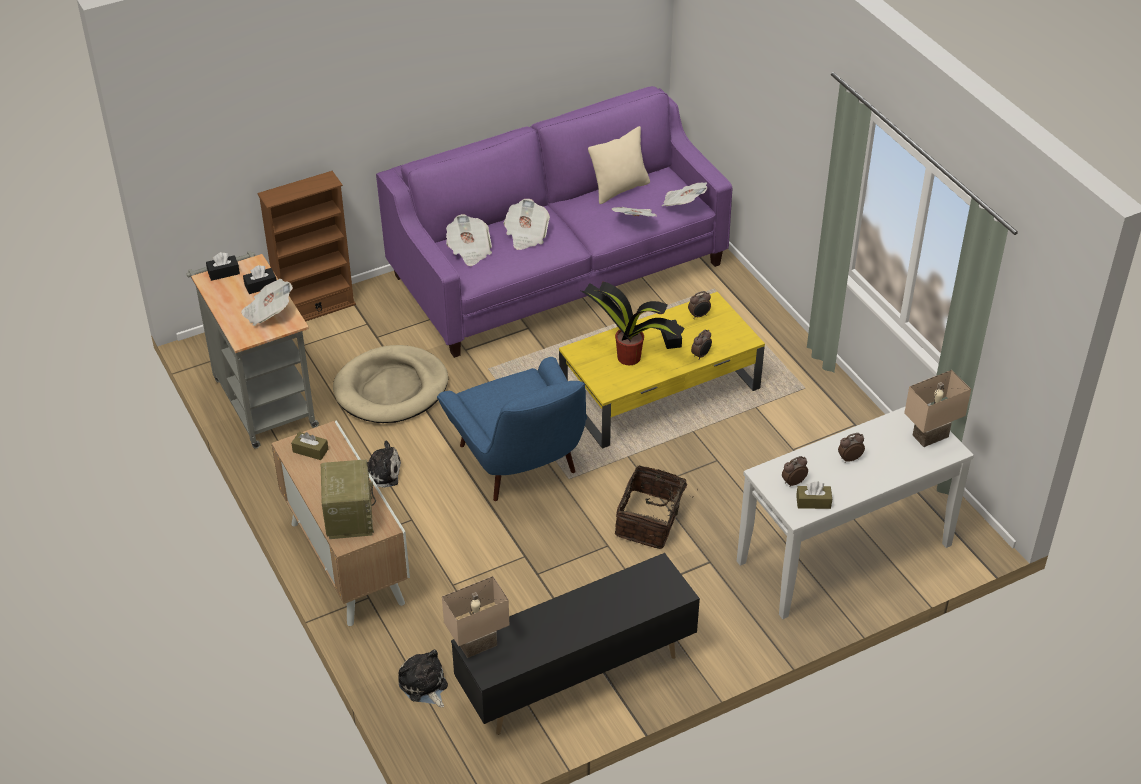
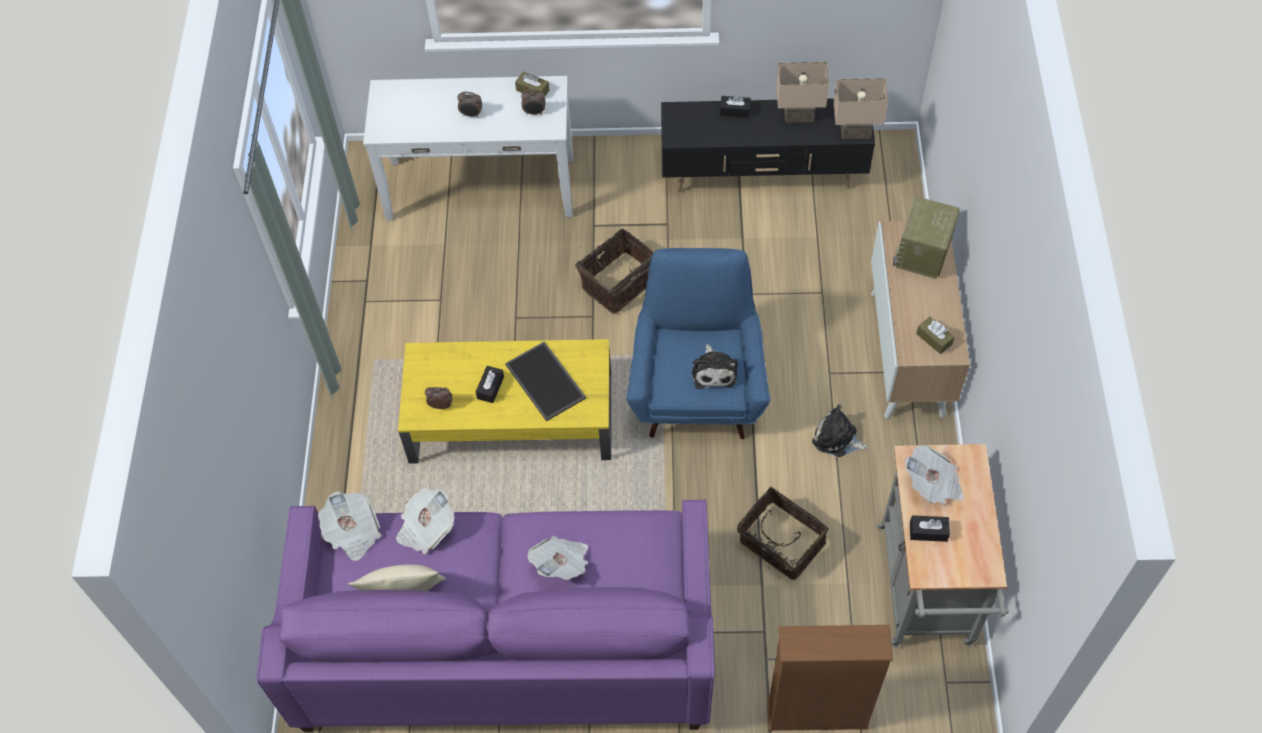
camera: 150 degrees left, 15 degrees up
black tissue box [206,252,240,281] -> black tissue box moved to [720,95,751,118]
beige dog bed [333,345,448,423] -> basket [737,487,829,580]
plush toy [398,649,448,708] -> plush toy moved to [692,344,738,389]
newspaper [446,214,492,266] -> none
potted plant [579,281,685,365] -> tray [505,341,586,421]
alarm clock [691,329,712,360] -> none
beige table lamp [904,370,971,447] -> beige table lamp moved to [776,62,829,123]

